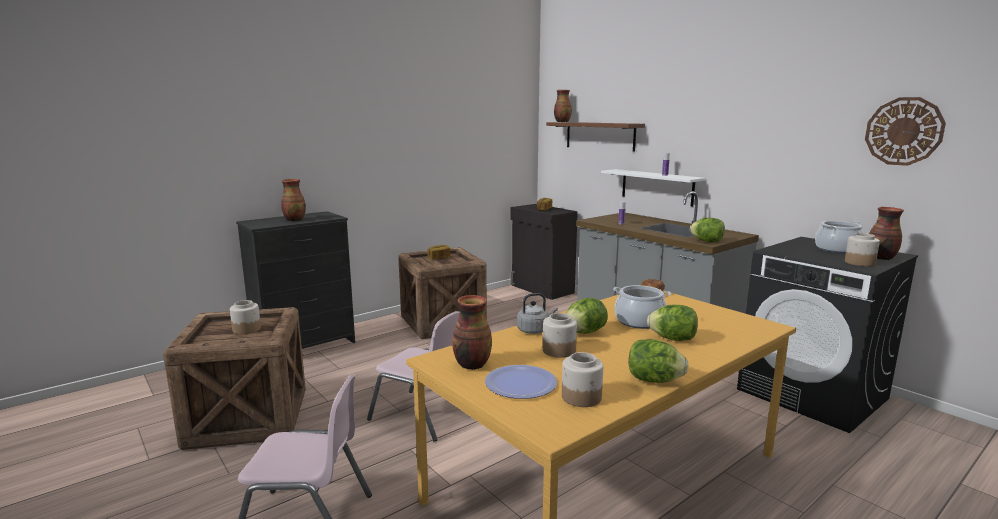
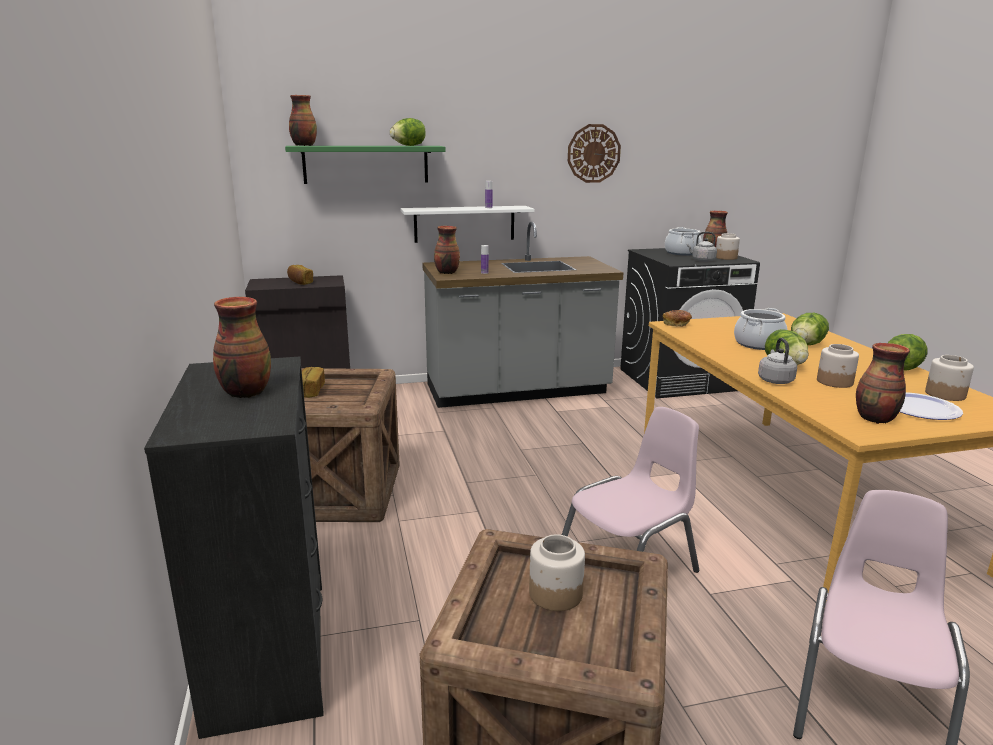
camera: 65 degrees left, 5 degrees up
brown shelf [546,122,645,152] -> green shelf [285,146,446,184]
lettuce [690,218,725,242] -> lettuce moved to [390,118,426,146]
wall clock [865,97,946,166] -> wall clock moved to [568,124,621,183]
none -> vase [434,226,460,274]
none -> grey kettle [687,232,717,262]

